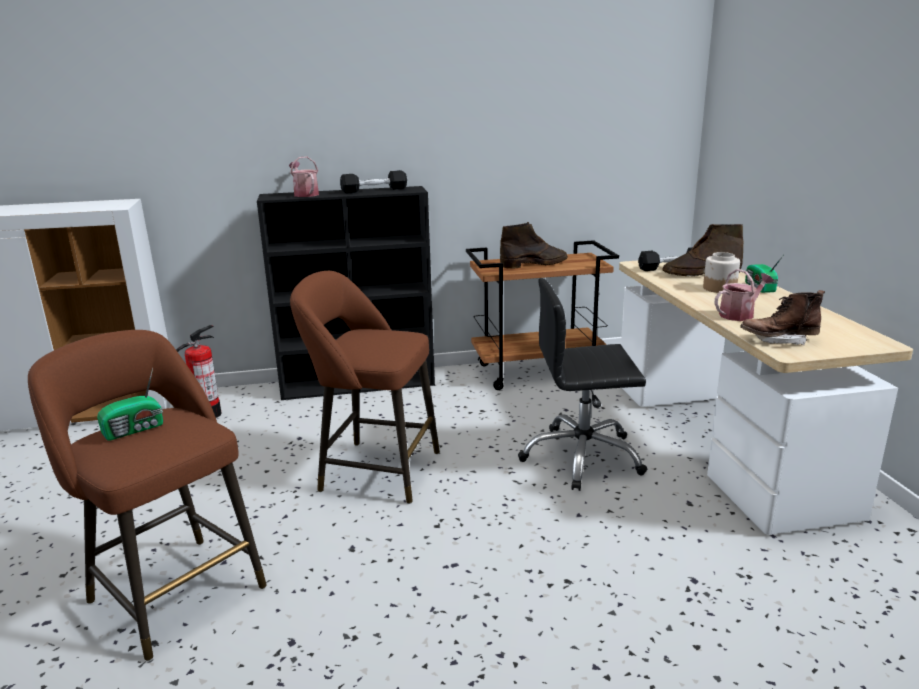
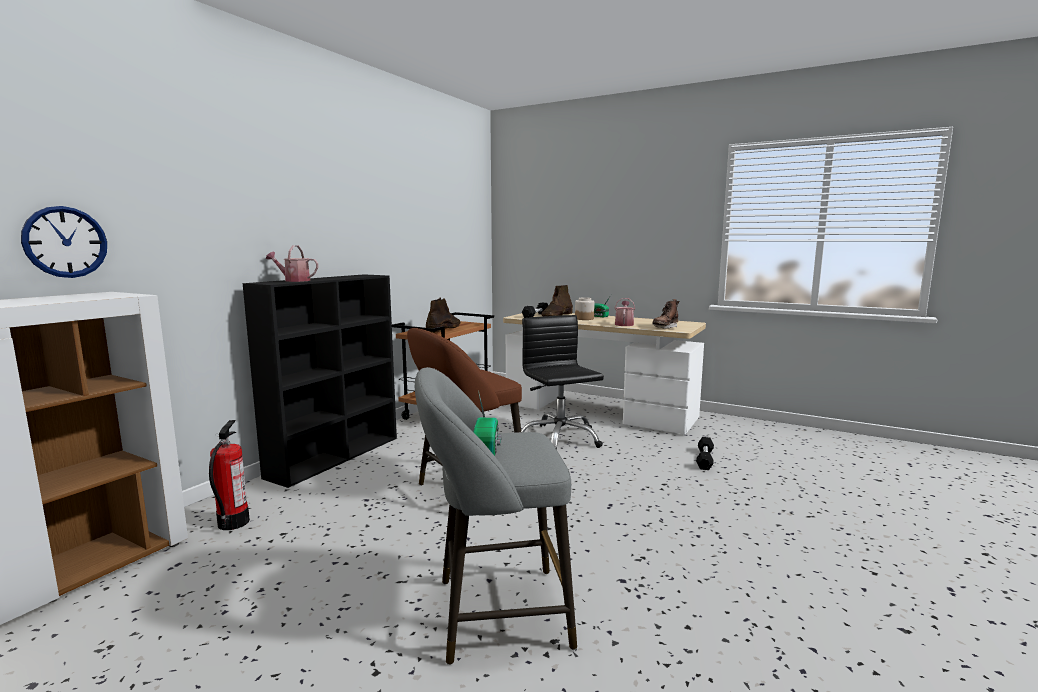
camera: 50 degrees left, 10 degrees down
brown stool [28,330,266,661] -> grey stool [415,367,577,665]
black dumbbell [340,170,407,193] -> black dumbbell moved to [696,437,714,470]
black office chair [518,278,647,491] -> black office chair turned 120 degrees clockwise [521,315,604,450]
none -> wall clock [21,206,107,278]

